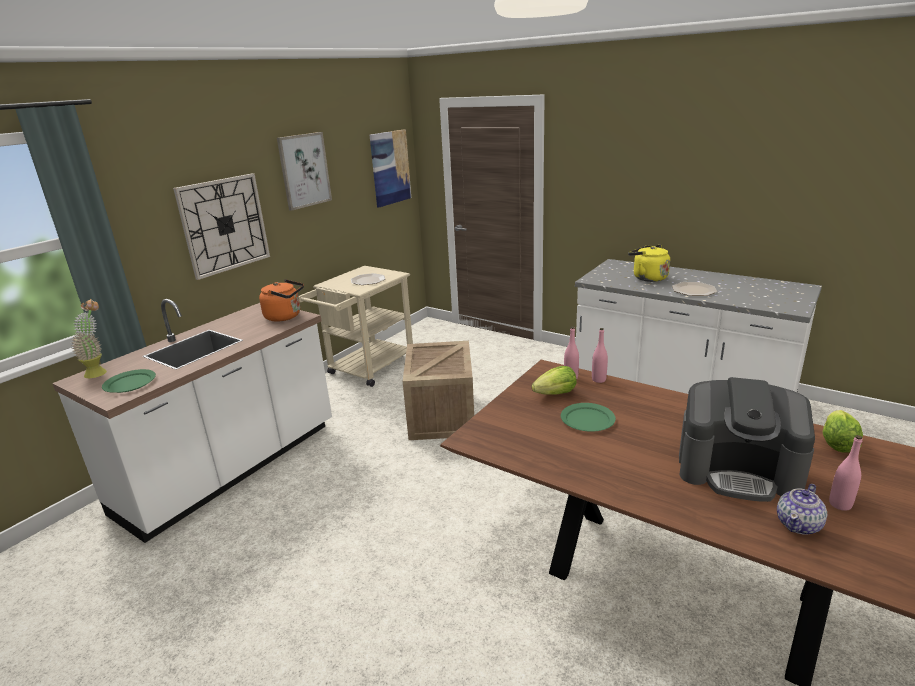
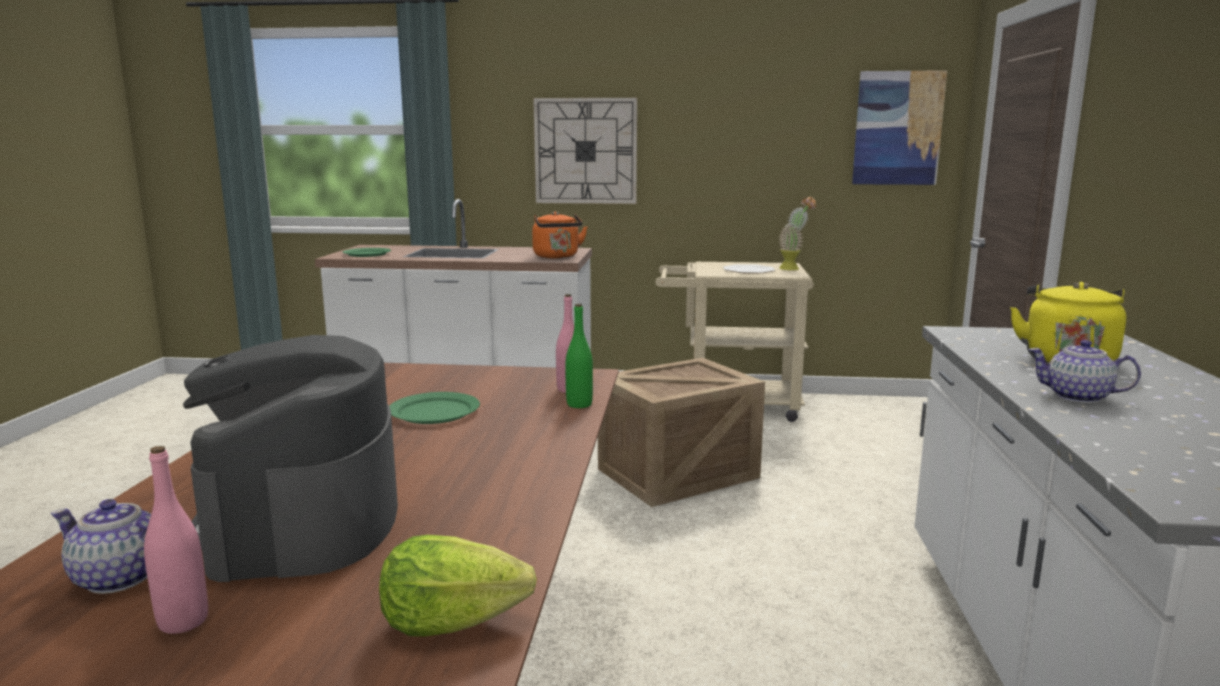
camera: 60 degrees right, 10 degrees down
potted plant [71,299,107,378] -> potted plant moved to [779,196,816,270]
picture [277,132,332,211] -> none
lettuce [531,366,577,395] -> none
pink bottle [592,328,608,383] -> green bottle [565,304,593,408]
plate [672,282,717,296] -> teapot [1028,340,1141,403]

